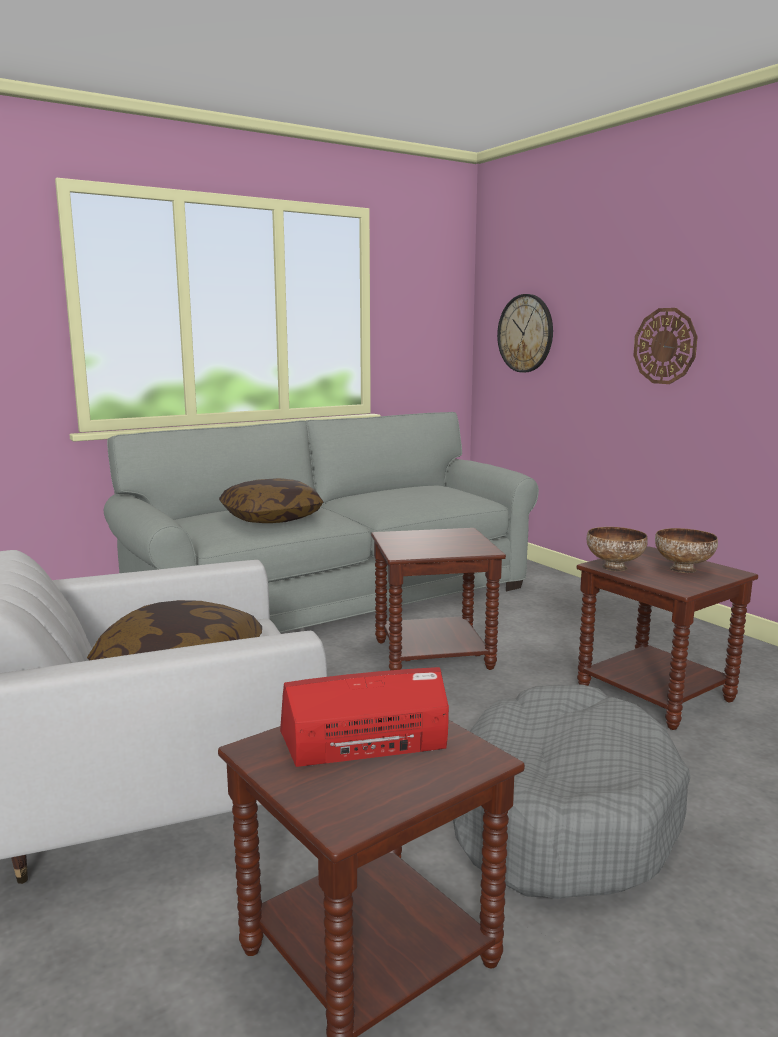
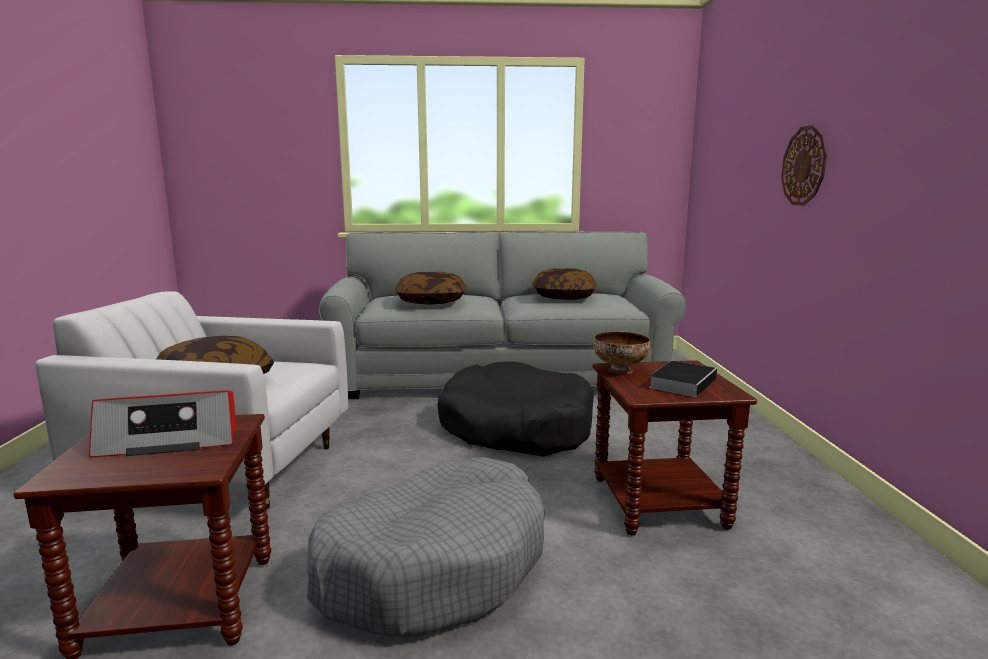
camera: 30 degrees right, 0 degrees up
radio [280,667,449,767] -> radio turned 150 degrees clockwise [89,390,236,458]
brown side table [371,528,506,670] -> black dog bed [438,362,594,456]
wall clock [497,294,553,373] -> none
bowl [655,528,718,573] -> book [649,361,717,397]
none -> pillow [533,268,597,300]

